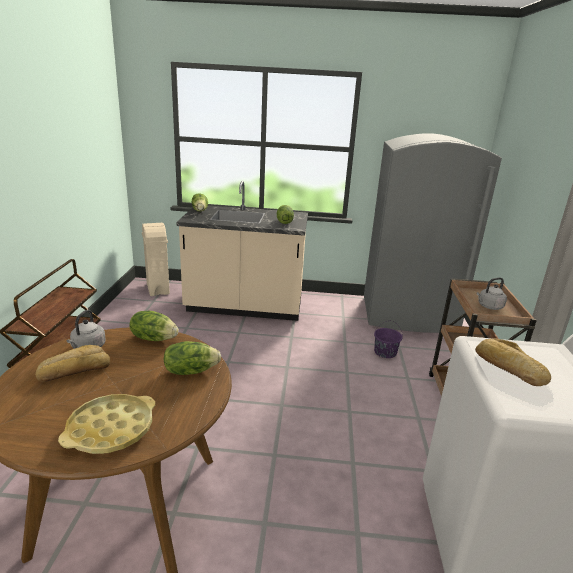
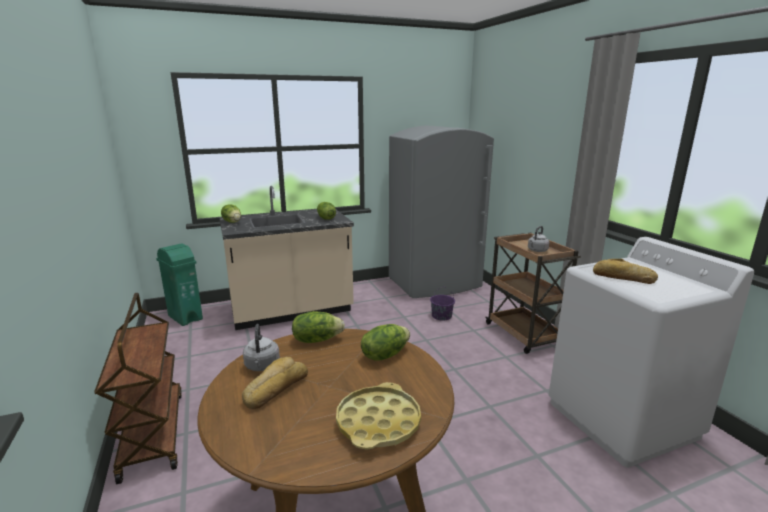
camera: 25 degrees left, 5 degrees down
beige trash can [142,223,170,296] -> green trash can [156,244,203,326]

